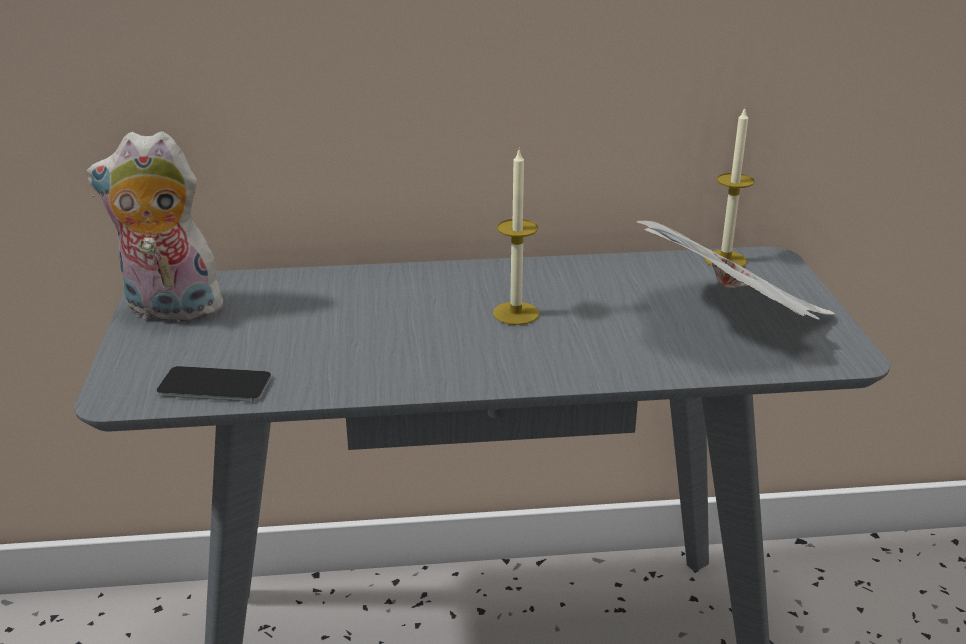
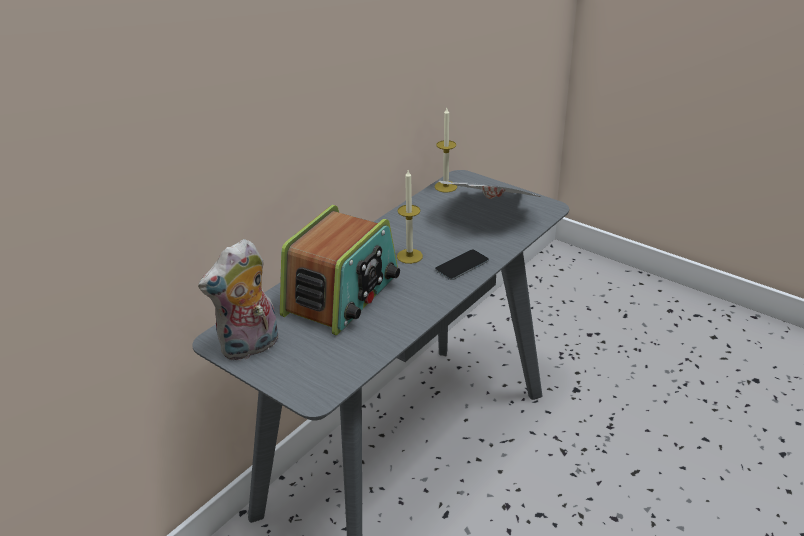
camera: 45 degrees left, 5 degrees up
phone [157,366,271,402] -> phone moved to [435,250,489,280]
none -> radio [280,205,400,335]

